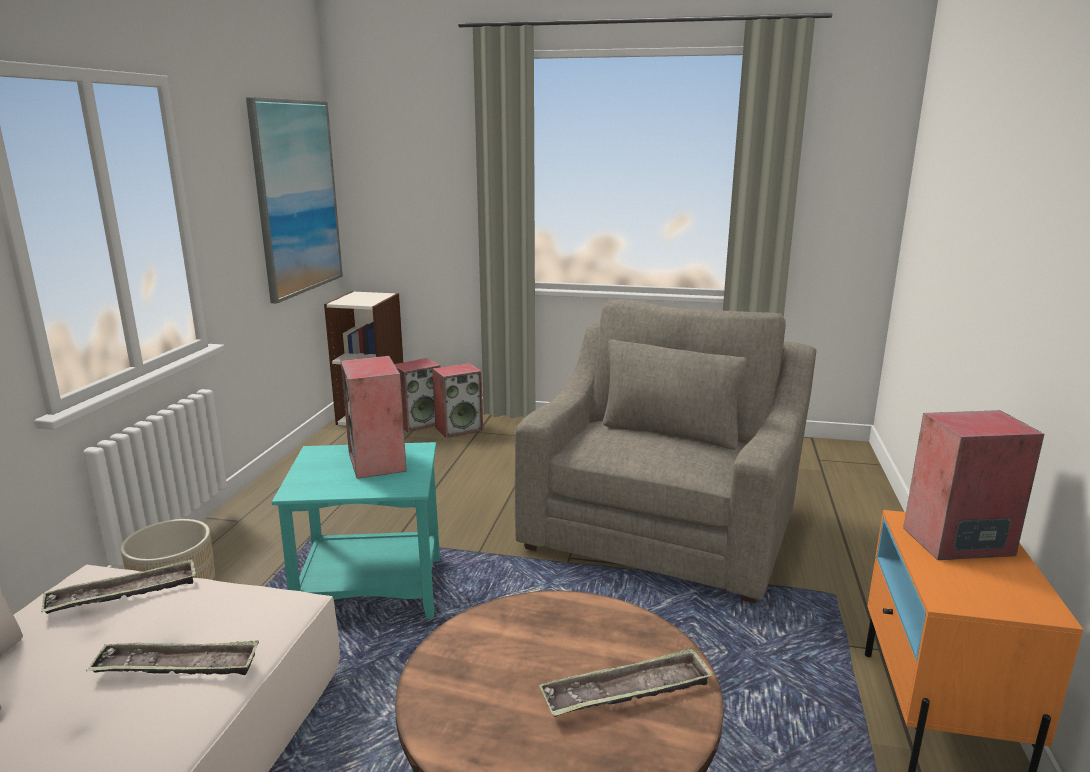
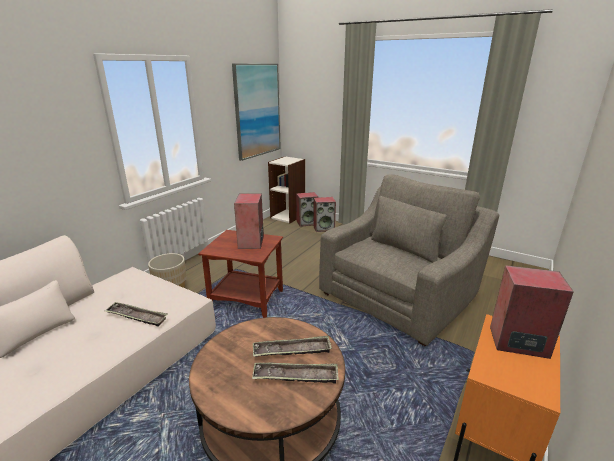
camera: 20 degrees right, 5 degrees up
tray [41,558,196,614] -> tray moved to [253,335,332,357]
turquoise side table [272,442,440,619] -> brown side table [198,230,283,318]

